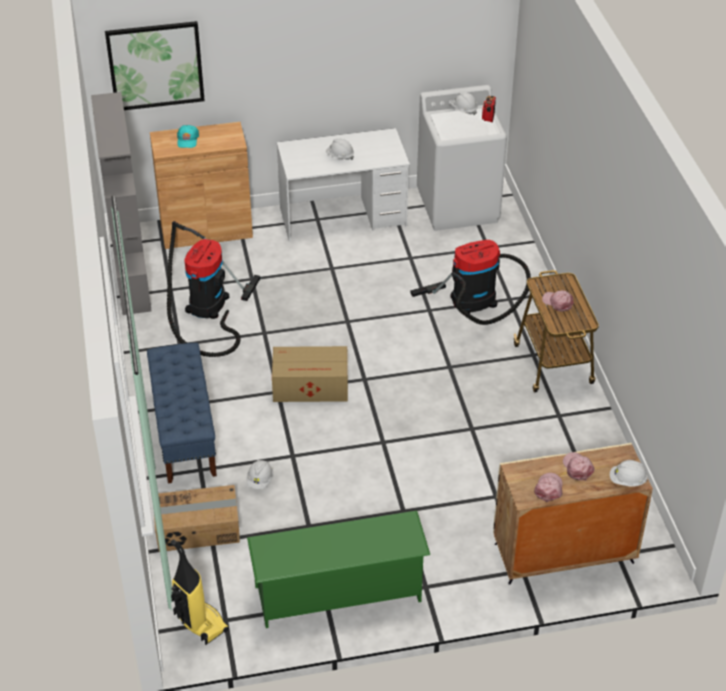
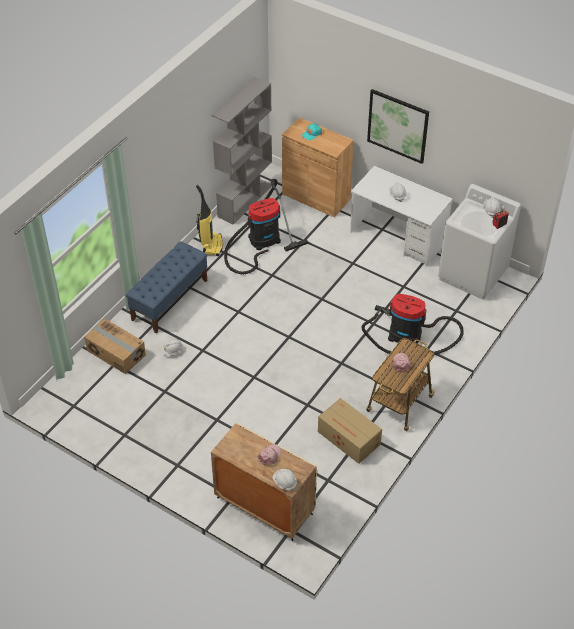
camera: 45 degrees right, 5 degrees up
picture [105,21,205,110] -> picture moved to [367,89,429,164]
vacuum cleaner [171,539,229,645] -> vacuum cleaner moved to [196,185,223,256]
green shoe rack [247,510,430,628] -> none
cardboard box [272,346,348,402] -> cardboard box moved to [318,398,382,464]
pink cap [534,473,563,502] -> none

